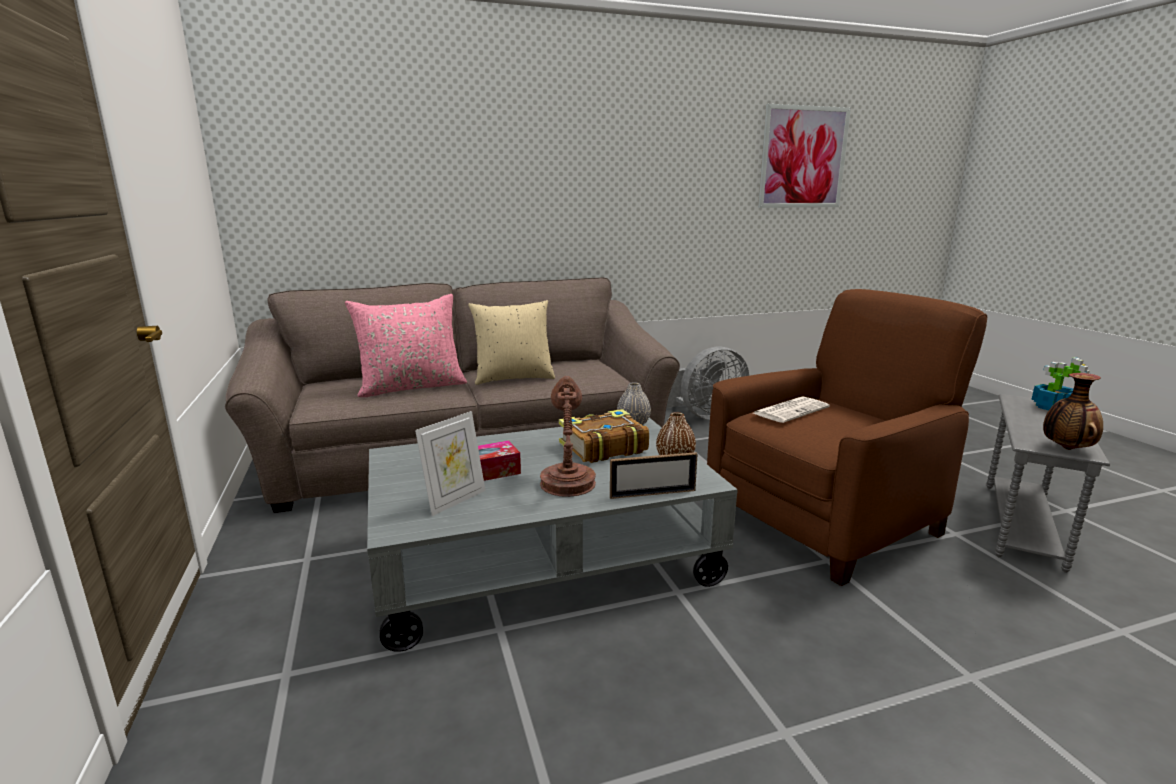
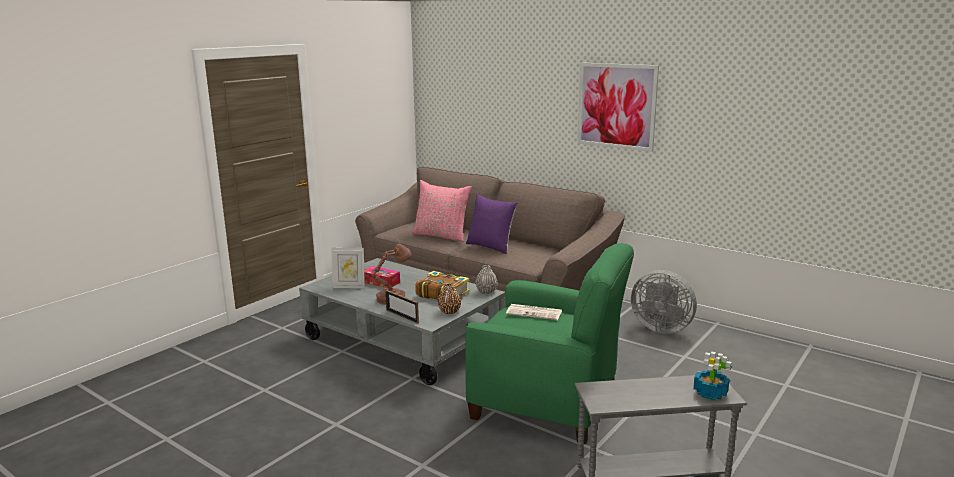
camera: 55 degrees right, 0 degrees up
beige pillow [468,300,555,385] -> purple pillow [466,194,518,254]
brown armchair [707,289,987,586] -> green armchair [465,243,634,444]
picture [758,104,851,208] -> picture moved to [578,63,659,152]
vase [1043,373,1103,450] -> none

